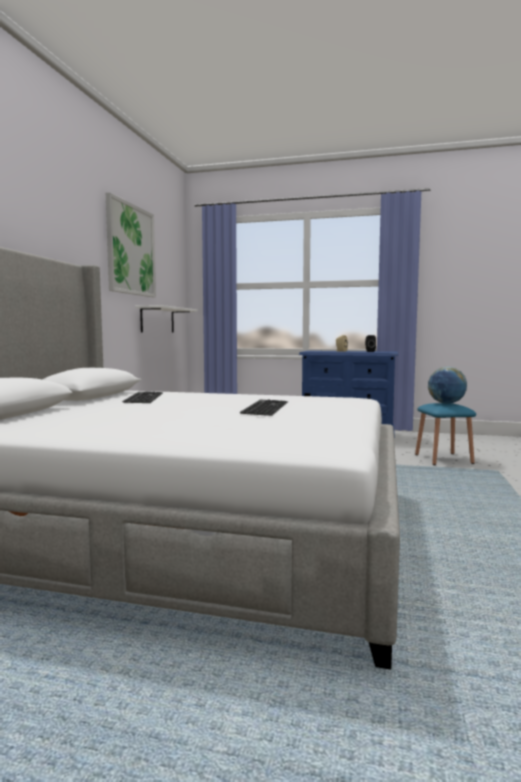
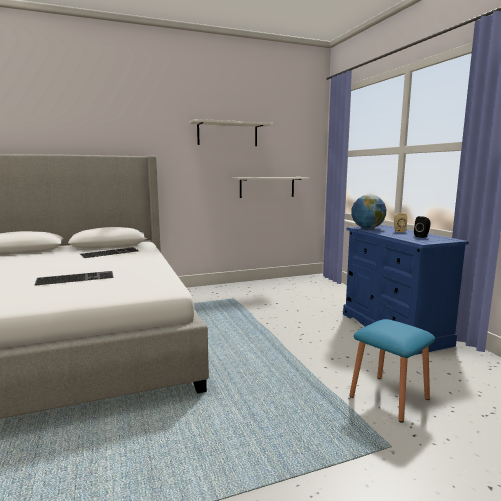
camera: 55 degrees right, 5 degrees up
picture [106,192,156,297] -> white shelf [189,119,273,146]
globe [428,367,467,404] -> globe moved to [351,195,386,229]

